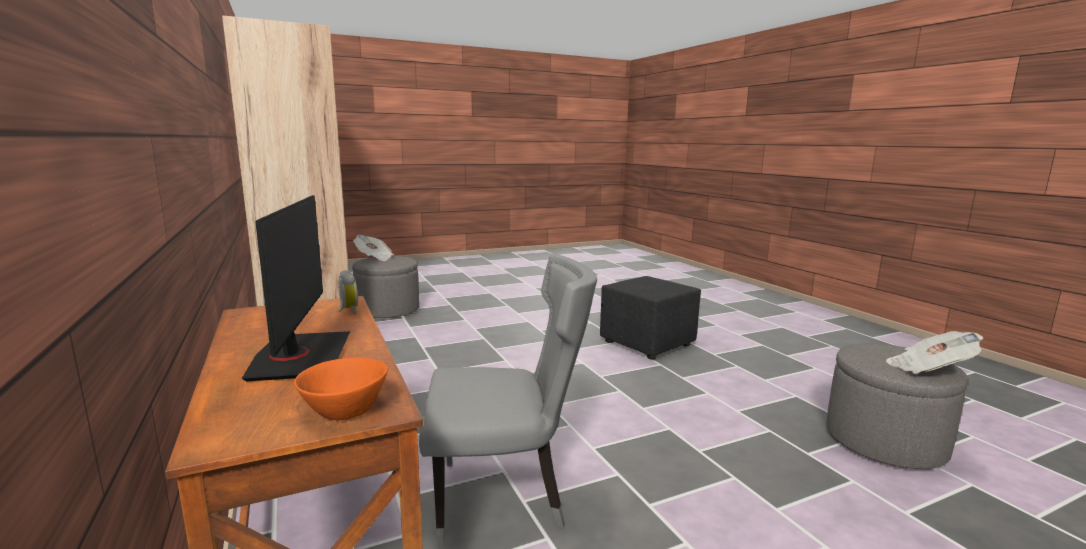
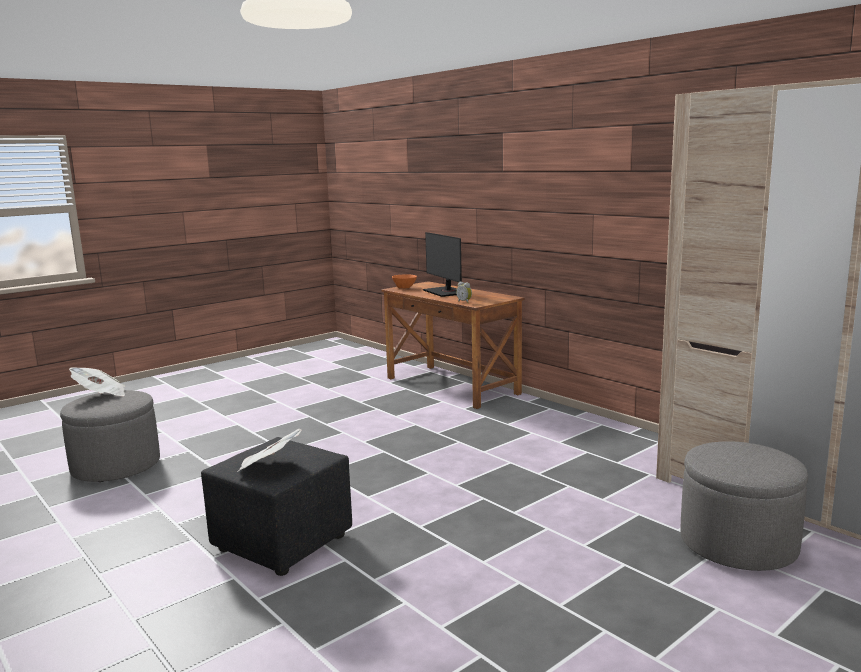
camera: 165 degrees right, 0 degrees up
newspaper [353,235,394,261] -> newspaper moved to [237,428,301,472]
grey chair [419,254,597,549] -> none

